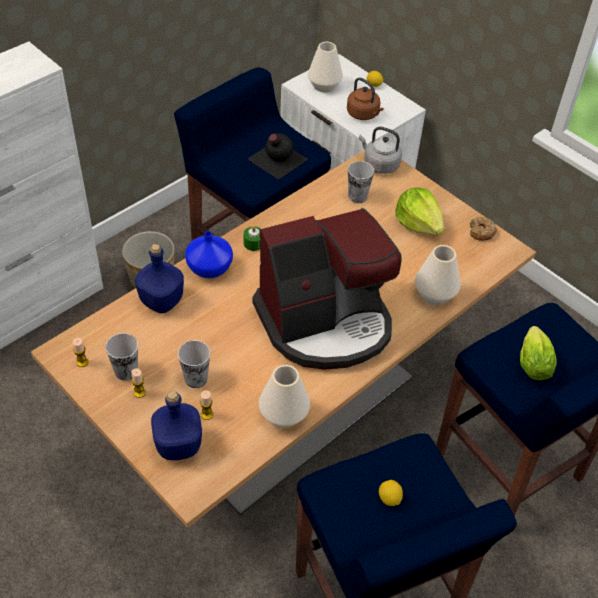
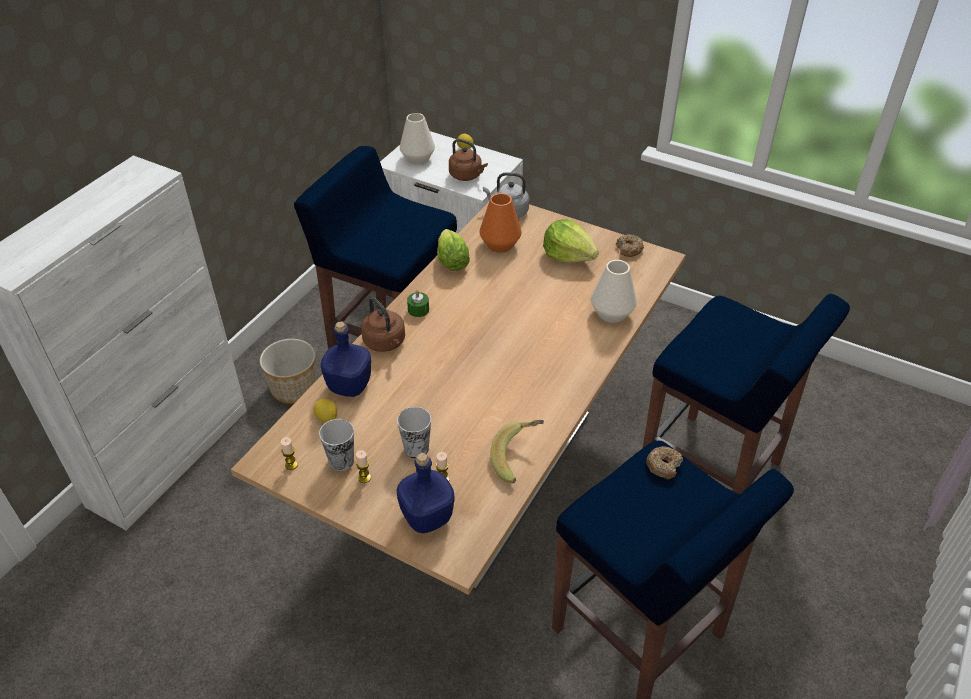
camera: 15 degrees left, 5 degrees down
blue vase [185,231,233,278] -> brown kettle [361,297,405,352]
black bottle [247,133,308,180] -> none
coffee machine [253,208,402,370] -> none
white vase [259,365,310,428] -> banana [491,420,544,483]
cup [348,161,374,203] -> orange vase [480,193,521,253]
lemon [379,480,403,506] -> lemon moved to [314,398,337,422]
lettuce [520,326,557,380] -> lettuce moved to [437,229,470,271]
none -> donut [646,446,683,479]

